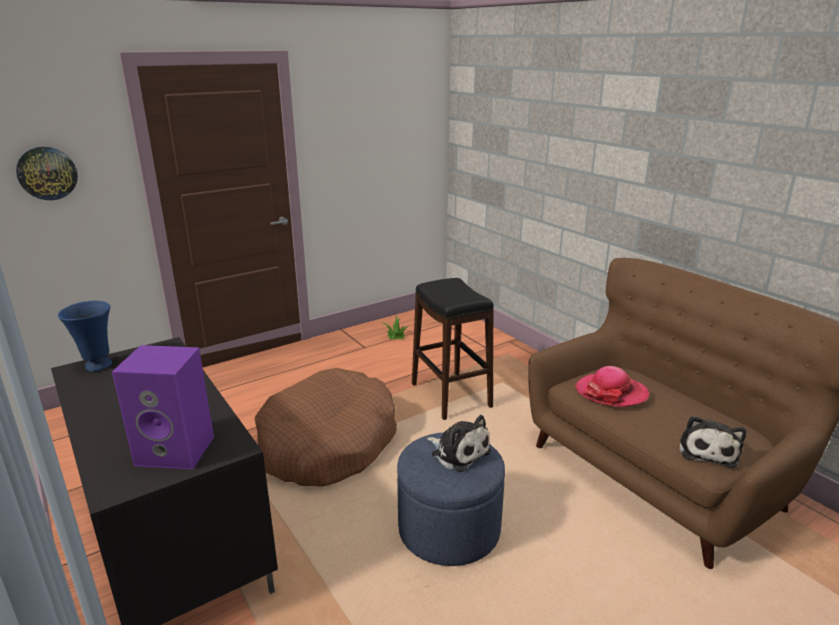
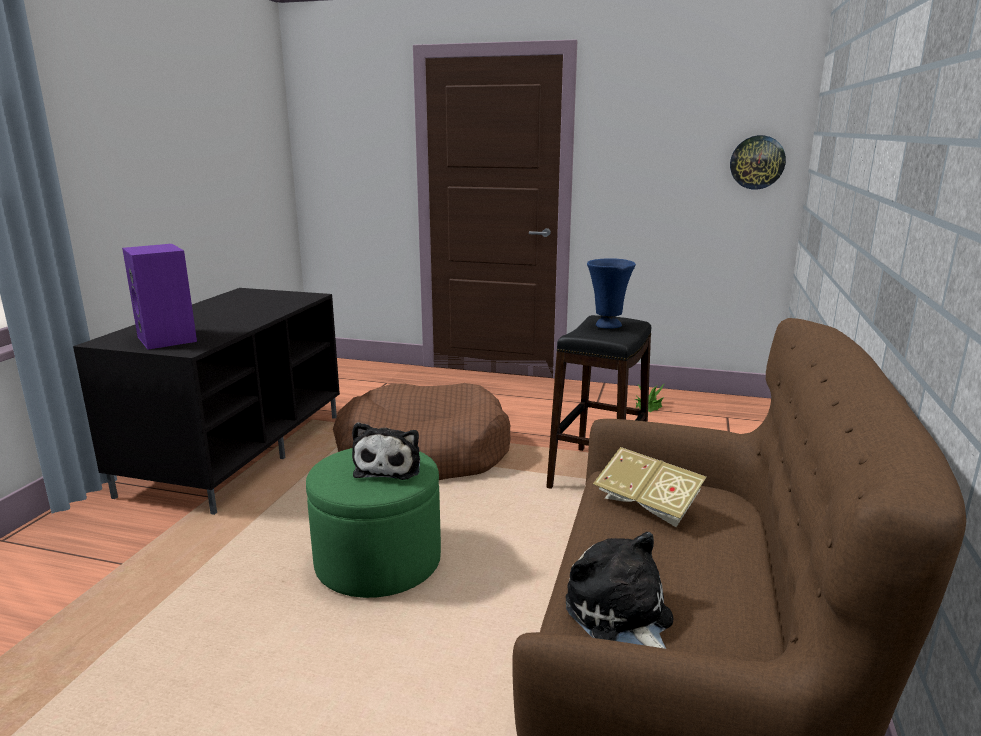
camera: 50 degrees right, 5 degrees down
wall clock [16,147,78,200] -> wall clock moved to [730,135,786,190]
blue vase [58,301,112,372] -> blue vase moved to [587,258,636,328]
blue ottoman [397,433,505,566] -> green ottoman [306,448,441,598]
hat [575,366,650,407] -> book [593,447,707,527]
plush toy [679,415,746,467] -> plush toy turned 90 degrees clockwise [566,532,674,649]

